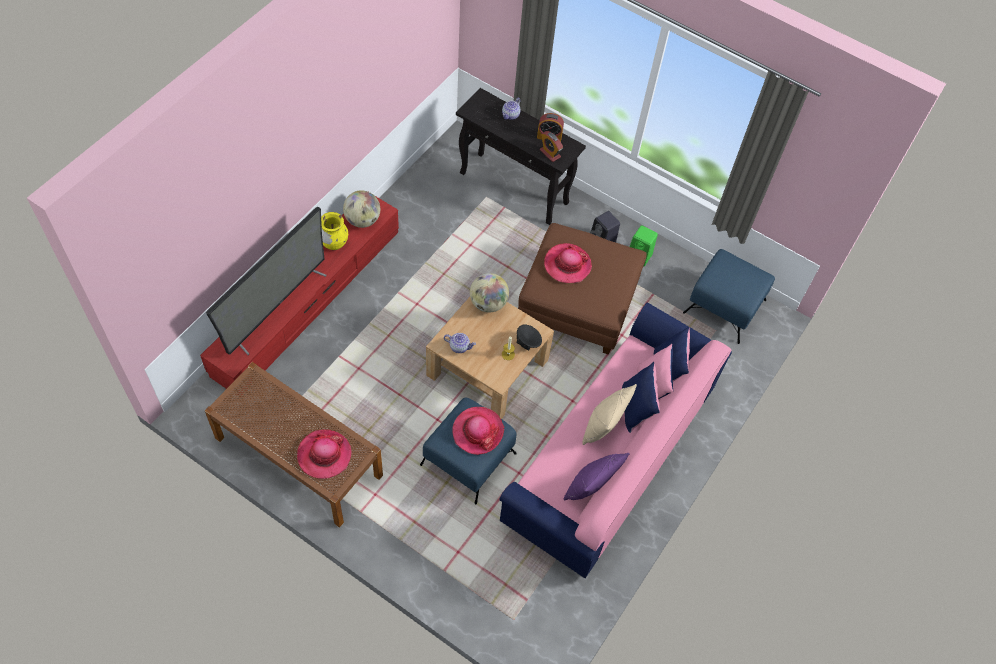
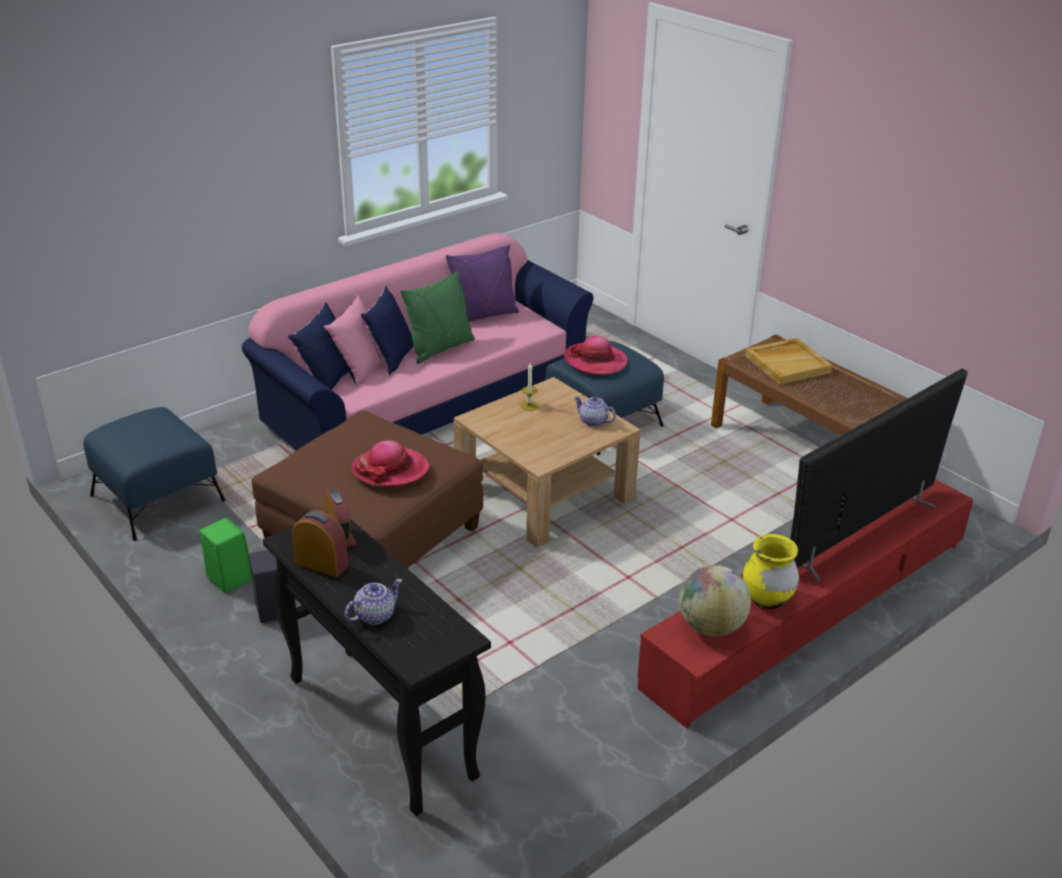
camera: 160 degrees left, 25 degrees down
hat [297,429,352,479] -> beige tray [745,338,833,385]
globe [470,273,509,313] -> none
black bowl [517,324,542,351] -> none
beige pillow [582,384,637,445] -> green pillow [400,271,475,364]

